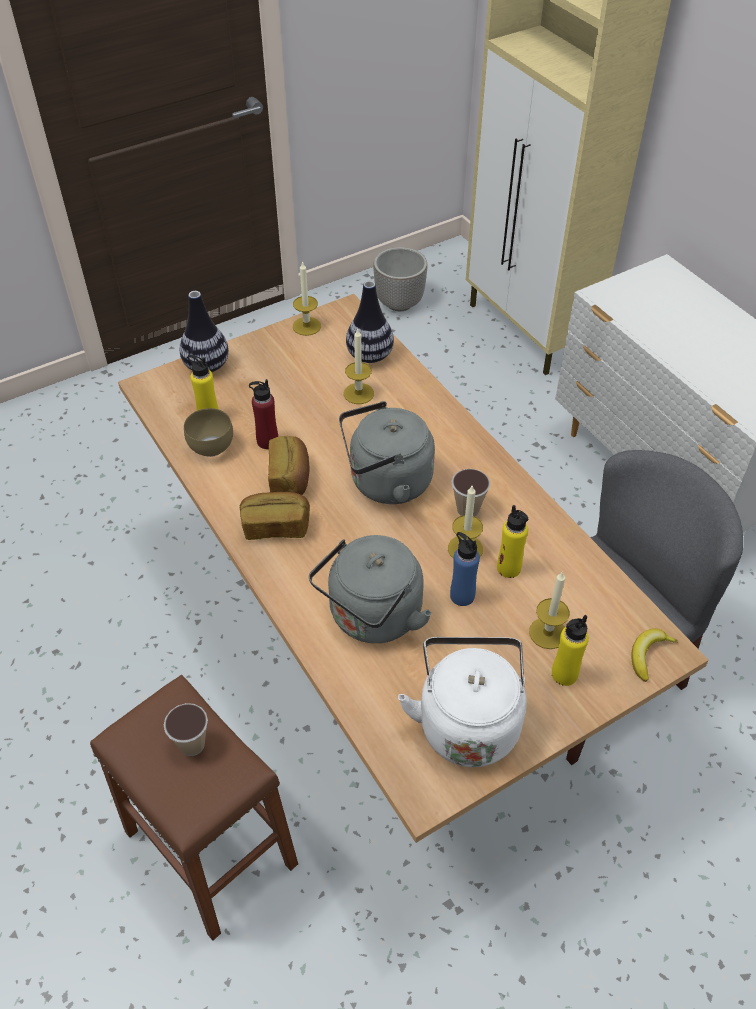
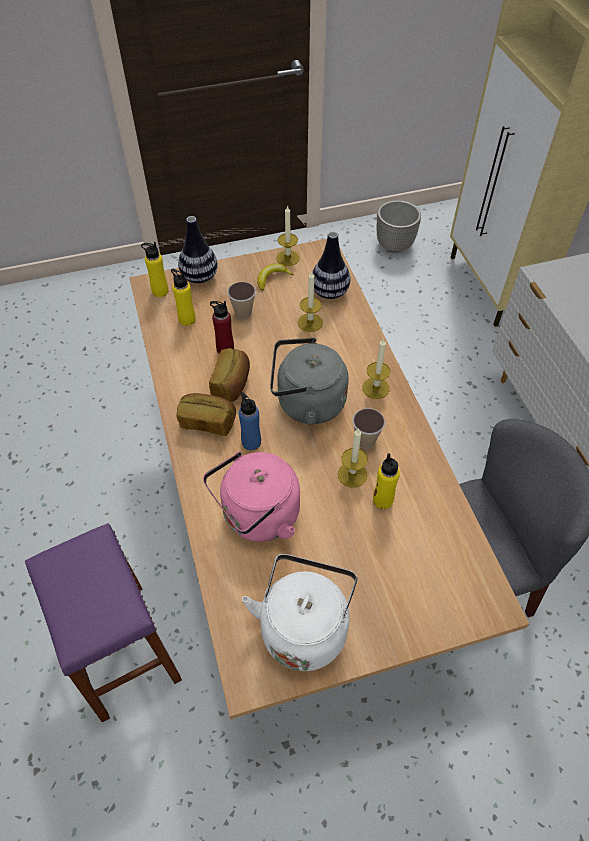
camera: 15 degrees right, 5 degrees up
brown stool [90,675,298,941] -> purple stool [25,523,182,722]
cup [164,703,208,756] -> cup moved to [227,282,256,319]
brown bowl [184,408,233,457] -> none
grey kettle [309,535,432,643] -> pink kettle [203,452,300,542]
blue bottle [450,532,480,606] -> blue bottle moved to [239,392,261,450]
candle [529,571,570,649] -> candle moved to [363,338,390,399]
yellow bottle [552,615,589,686] -> yellow bottle moved to [141,242,168,297]
banana [631,628,678,682] -> banana moved to [257,263,294,291]

